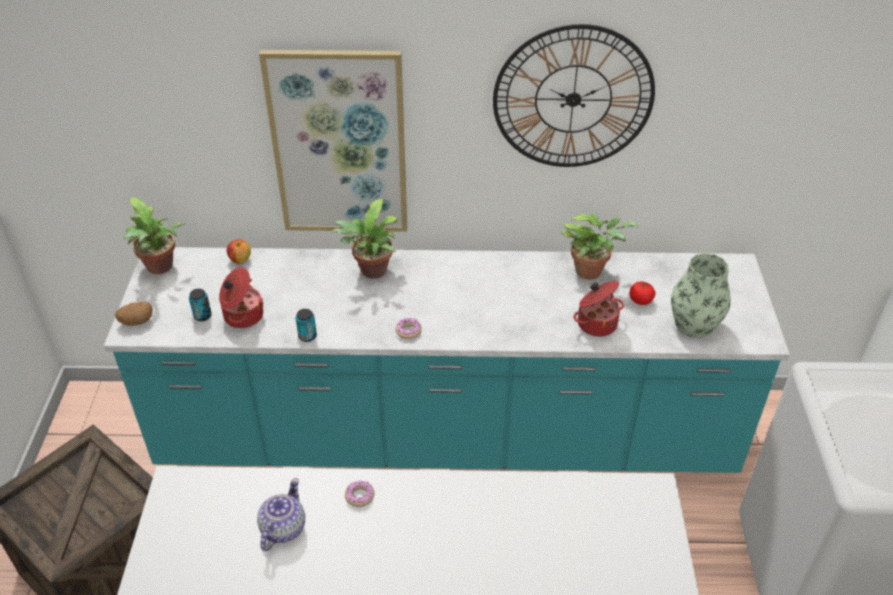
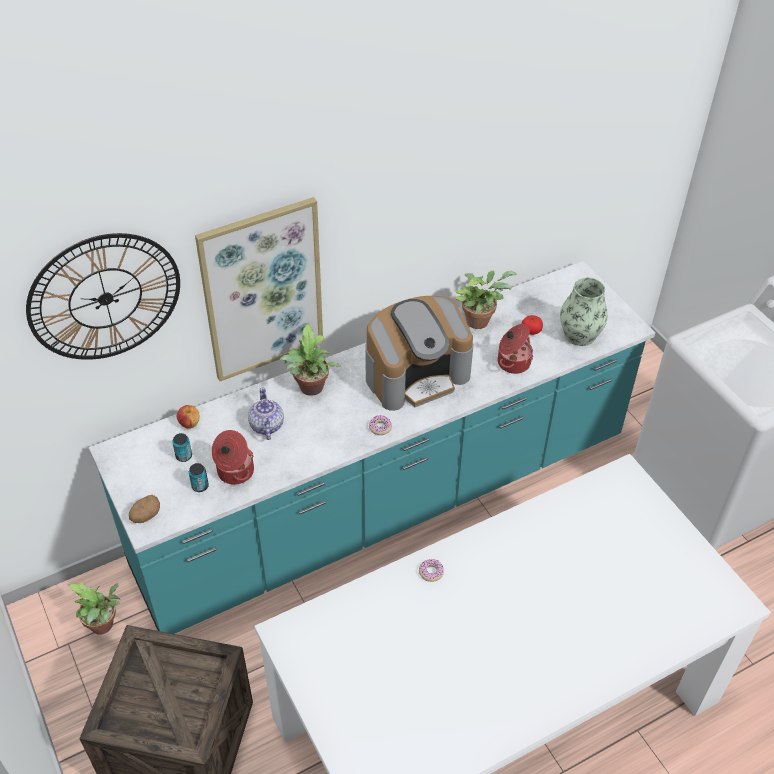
camera: 30 degrees left, 5 degrees up
potted plant [124,197,186,274] -> potted plant moved to [68,582,121,635]
teapot [257,478,305,551] -> teapot moved to [248,387,284,440]
can [296,309,317,342] -> can moved to [172,433,192,462]
wall clock [493,24,655,167] -> wall clock moved to [26,233,180,360]
none -> coffee machine [365,296,474,411]

